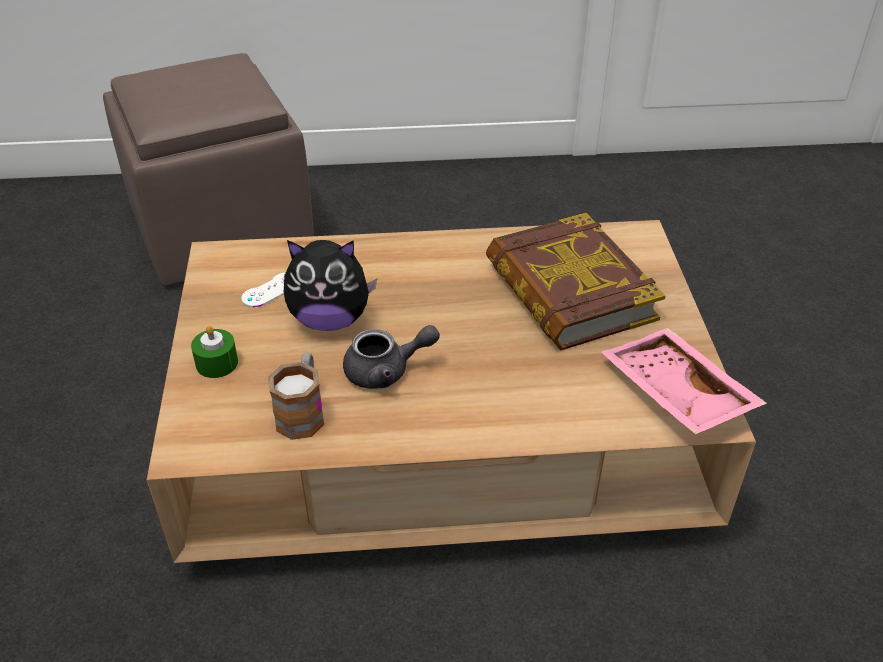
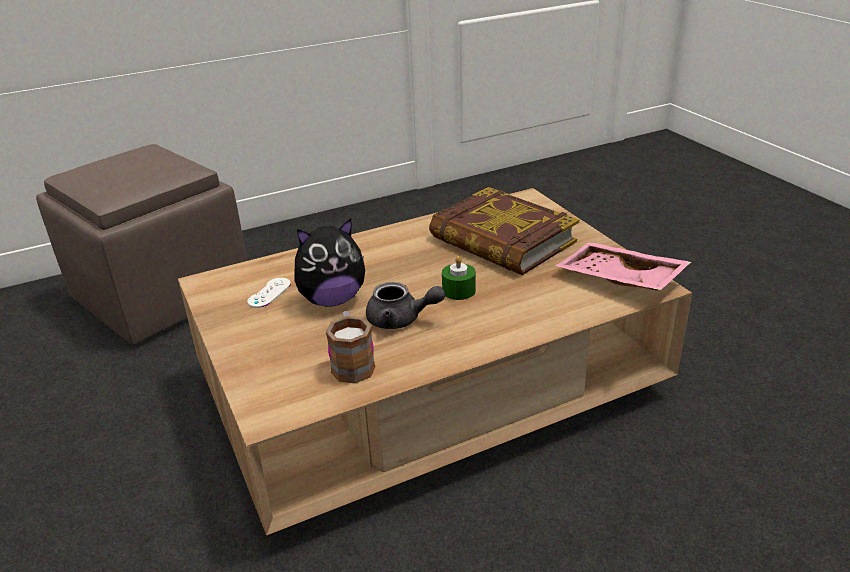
camera: 20 degrees left, 10 degrees down
green candle [191,325,238,378] -> green candle moved to [442,256,476,300]
grey teapot [343,325,440,389] -> grey teapot turned 45 degrees clockwise [366,282,445,329]

